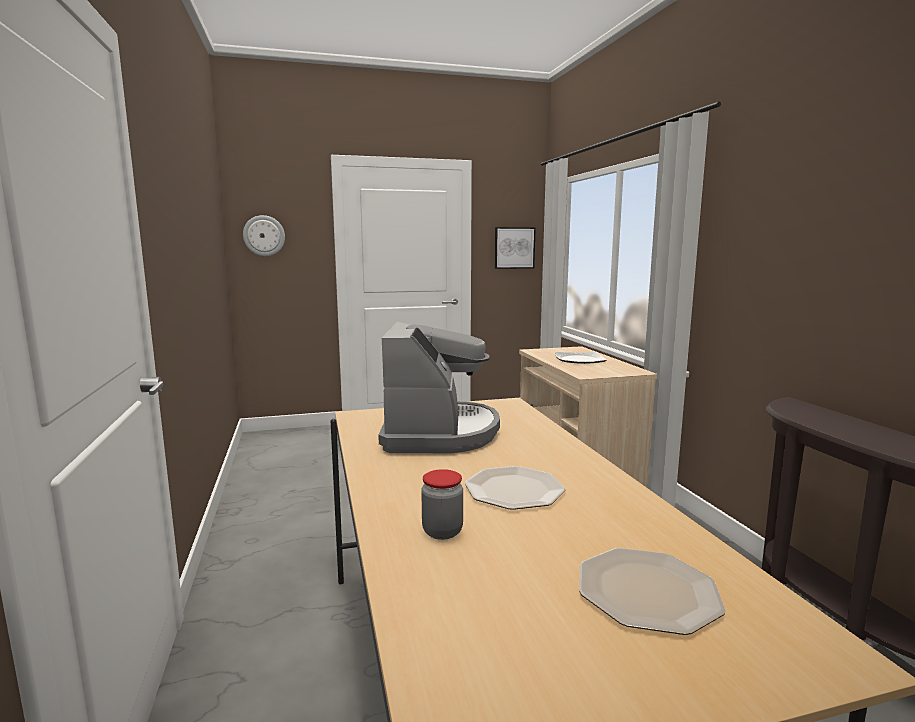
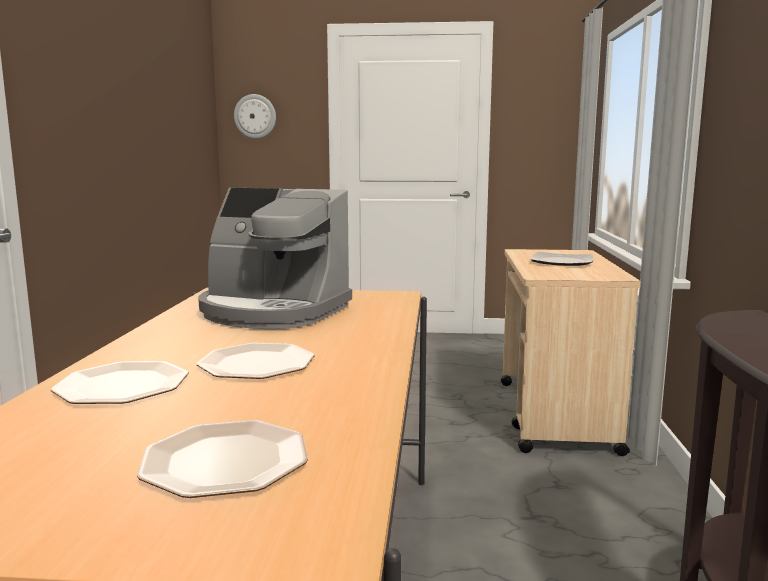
camera: 20 degrees right, 0 degrees up
coffee machine [378,322,500,453] -> coffee machine turned 90 degrees clockwise [198,188,352,329]
jar [421,469,463,540] -> plate [51,361,189,404]
picture [495,227,536,269] -> none

